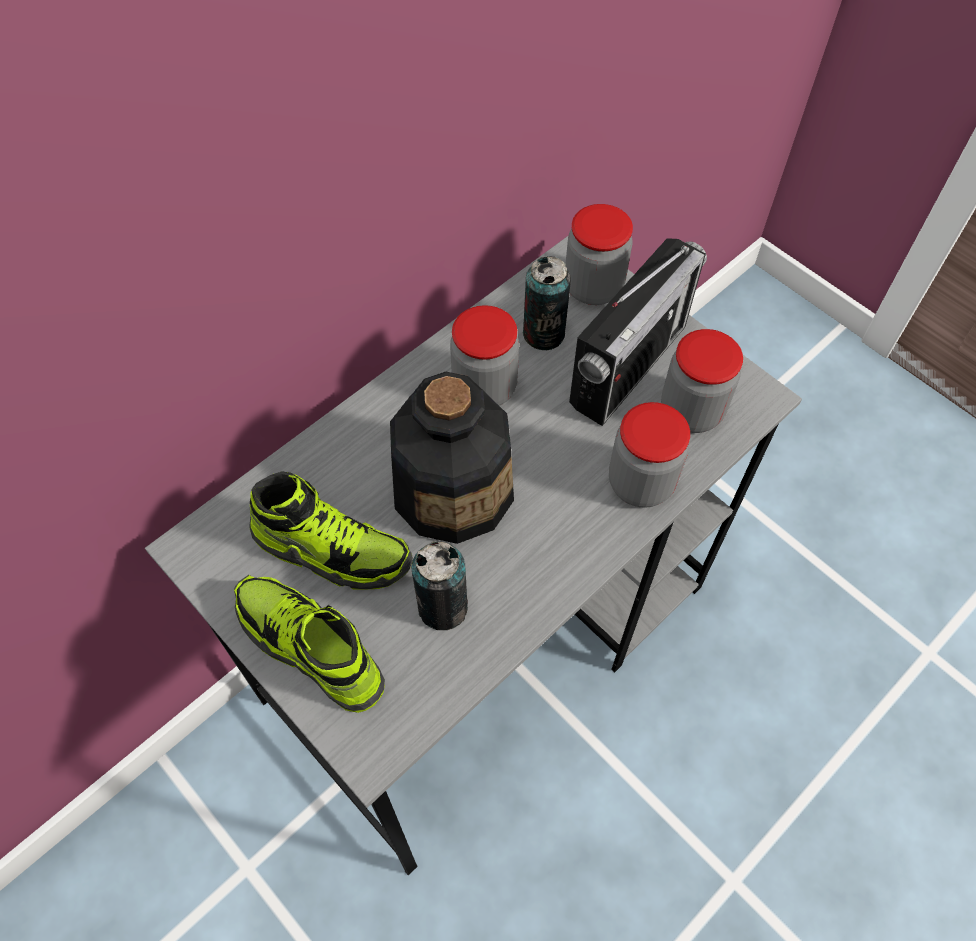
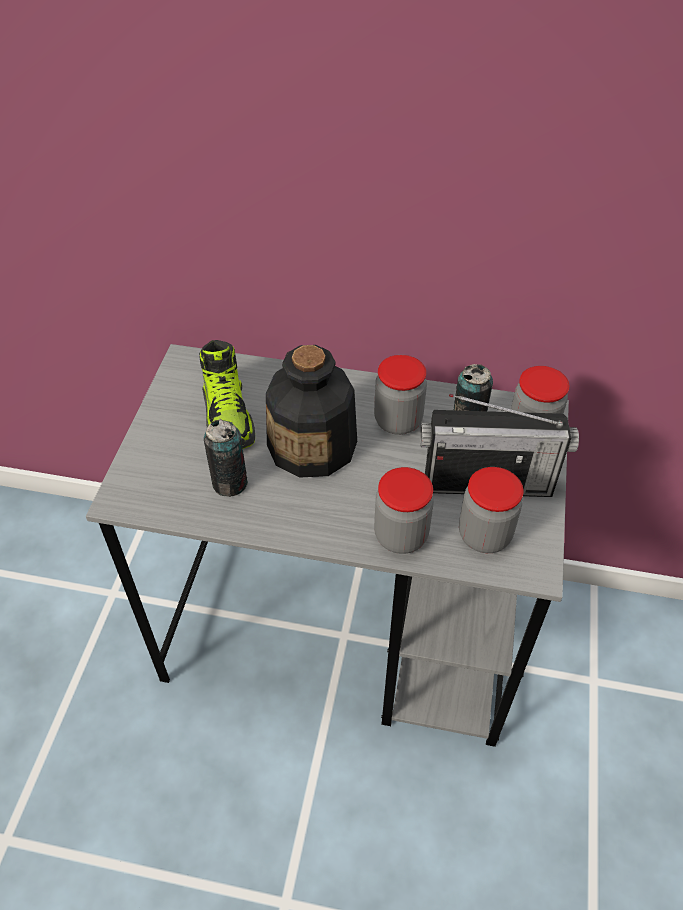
camera: 55 degrees right, 10 degrees down
shoe [234,575,385,713] -> none

